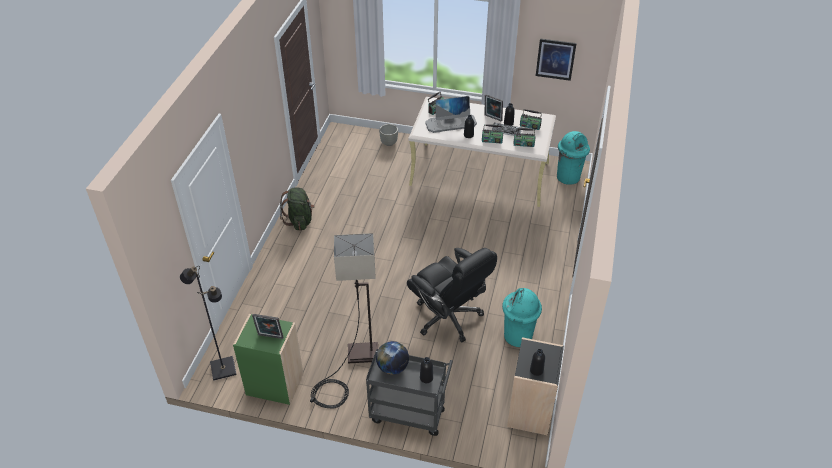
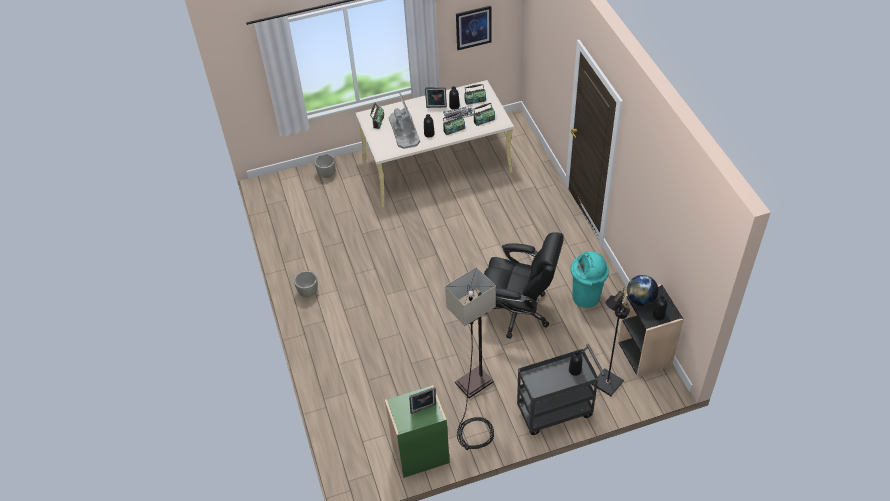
camera: 30 degrees left, 5 degrees up
black floor lamp [180,266,237,381] -> black floor lamp moved to [592,288,630,396]
green backpack [280,187,315,230] -> grey planter [294,271,318,297]
globe [376,341,409,375] -> globe moved to [627,275,658,306]
monitor [425,96,477,133] -> monitor turned 60 degrees counterclockwise [389,93,420,149]
turquoise trash can [557,131,590,185] -> none

